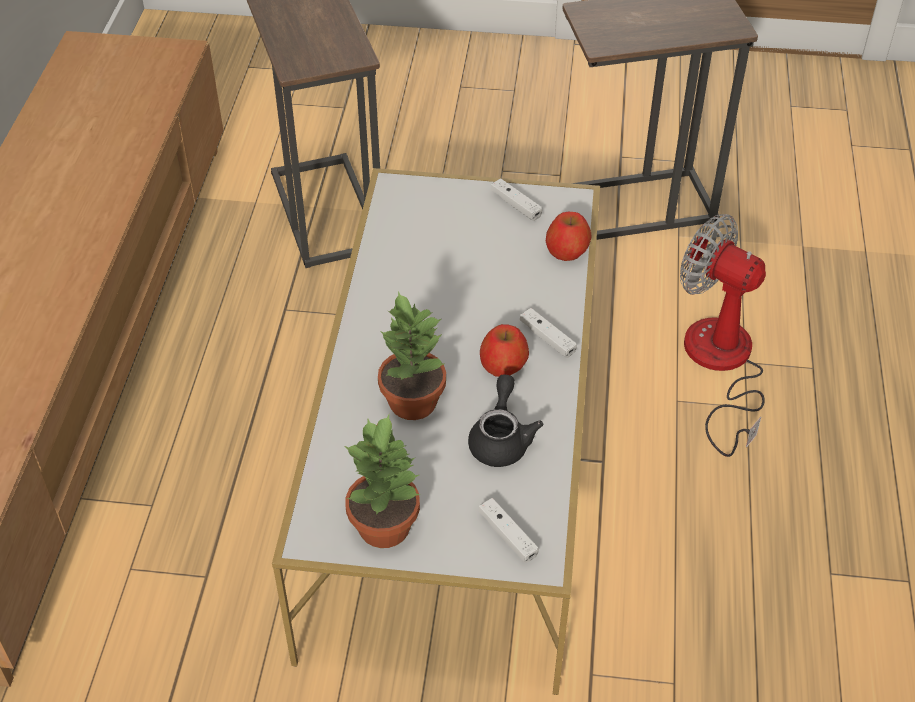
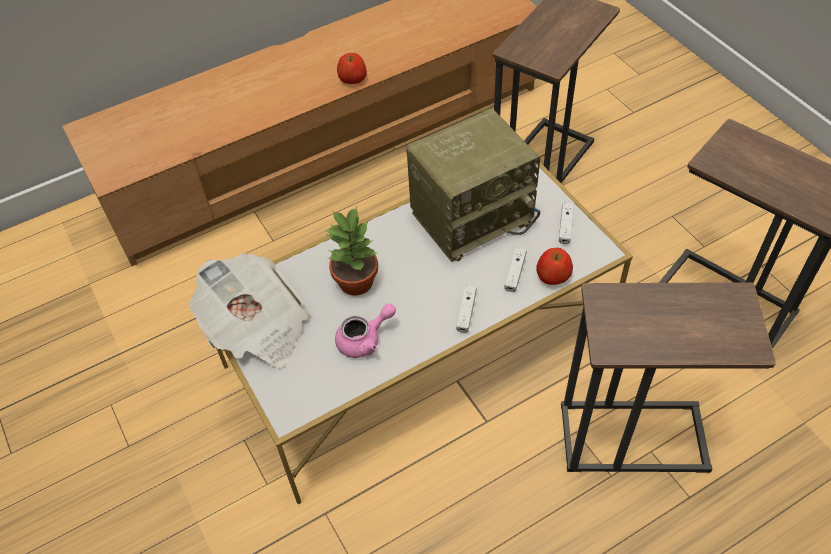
camera: 55 degrees right, 5 degrees up
potted plant [345,415,420,548] -> newspaper [189,254,309,368]
black teapot [468,375,543,467] -> pink teapot [335,304,396,358]
white game controller [479,498,539,563] -> white game controller moved to [505,248,526,292]
apple [480,324,529,377] -> apple moved to [337,53,367,84]
fan [680,214,766,457] -> brown side table [561,282,776,473]
none -> radio [406,109,540,262]

